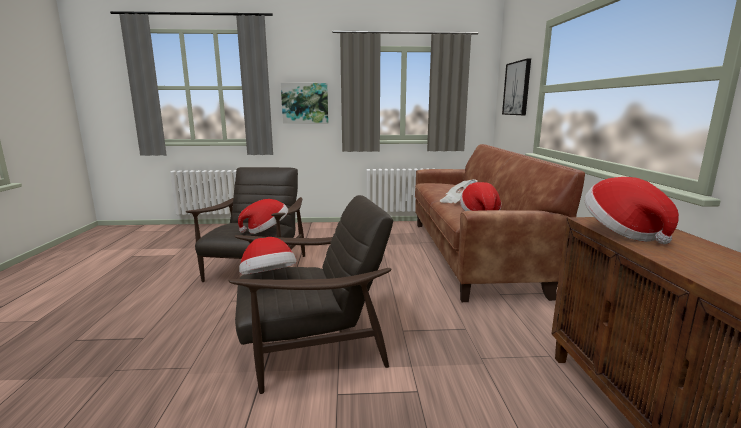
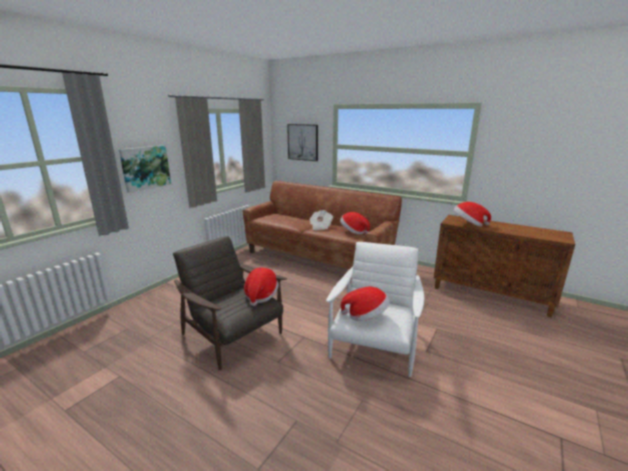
camera: 55 degrees left, 5 degrees up
brown armchair [229,195,393,394] -> white armchair [326,242,424,377]

